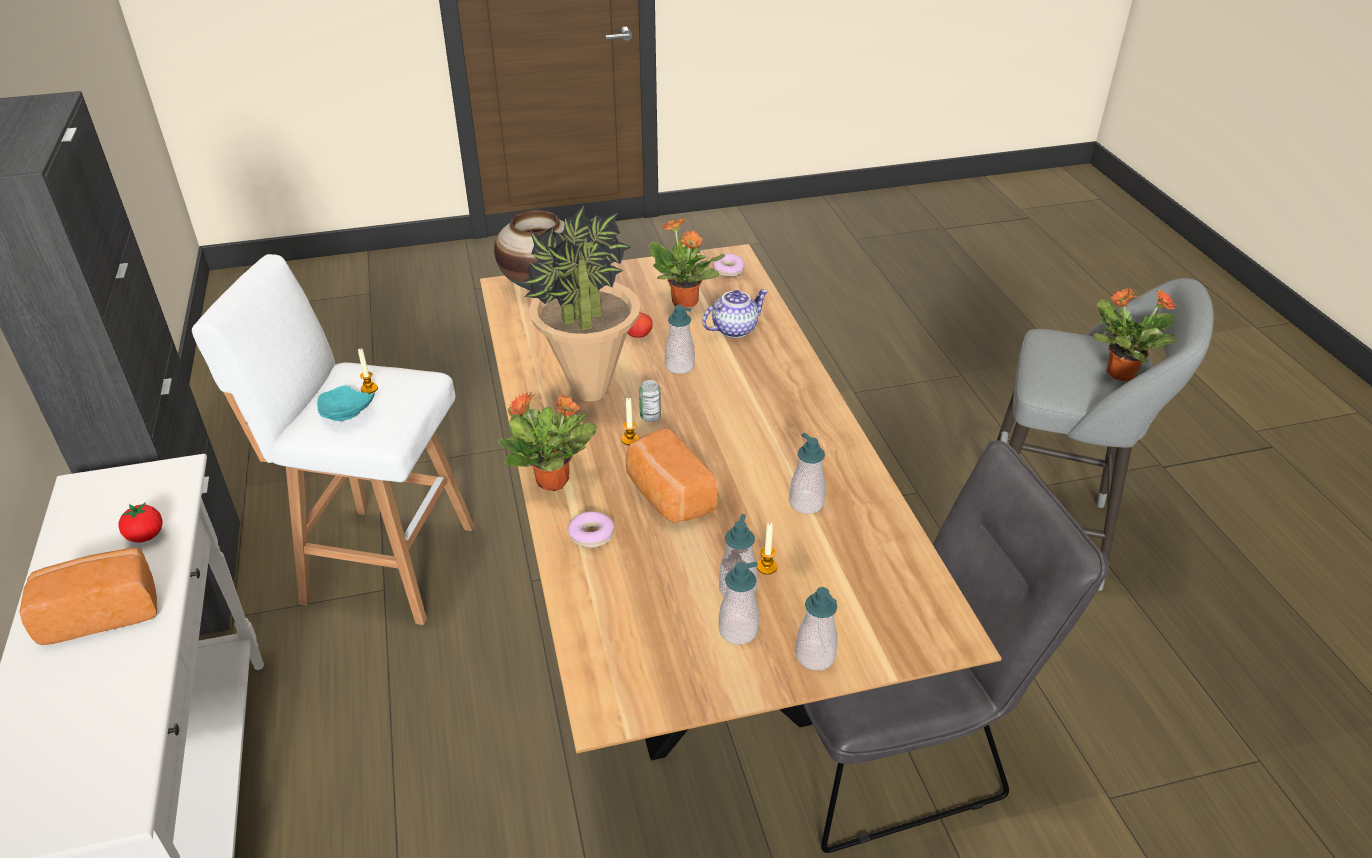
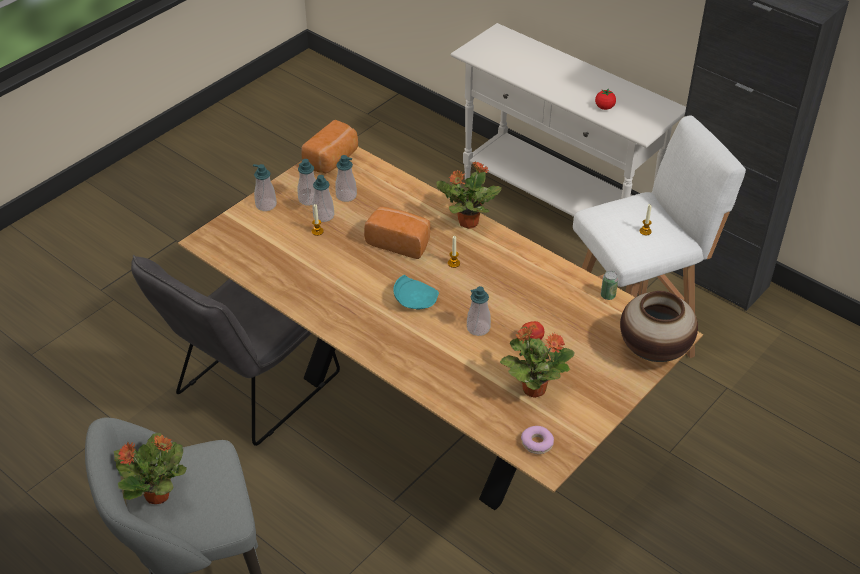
camera: 145 degrees right, 5 degrees up
bread [19,548,157,645] -> bread moved to [301,120,358,174]
turquoise plate [317,385,375,421] -> turquoise plate moved to [393,275,439,309]
potted plant [523,206,641,401] -> none
donut [568,511,614,548] -> none
can [639,380,661,422] -> can moved to [601,271,618,300]
teapot [702,289,768,338] -> none
soap dispenser [789,433,825,514] -> soap dispenser moved to [335,155,357,202]

